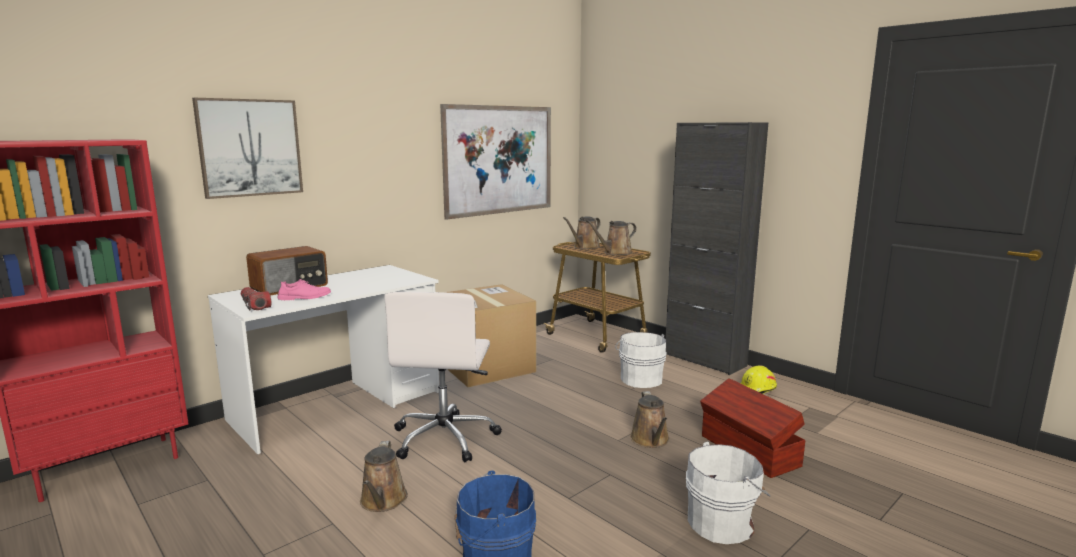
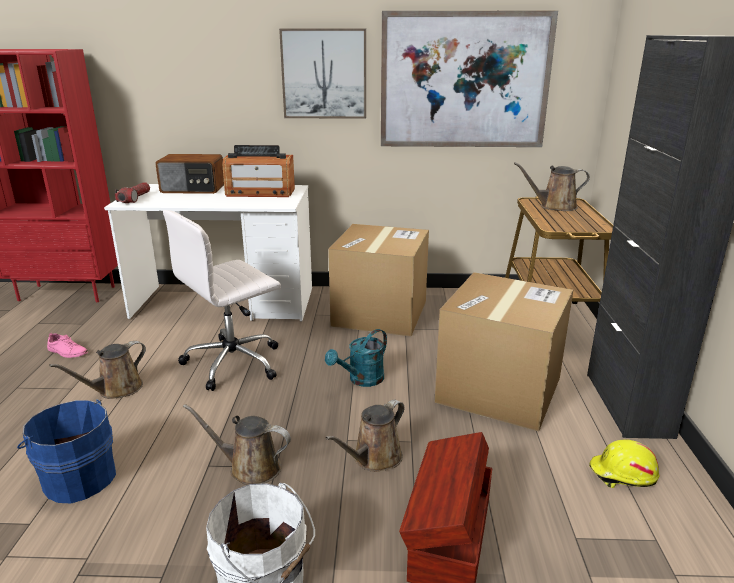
camera: 45 degrees right, 10 degrees up
picture [192,98,303,199] -> picture moved to [279,29,366,119]
pink shoe [278,279,331,300] -> pink shoe moved to [47,333,88,358]
brown watering can [586,220,637,255] -> brown watering can moved to [183,404,291,485]
white bucket [615,332,667,388] -> cardboard box [434,272,573,431]
none -> radio [222,145,295,197]
none -> turquoise watering can [325,329,387,387]

